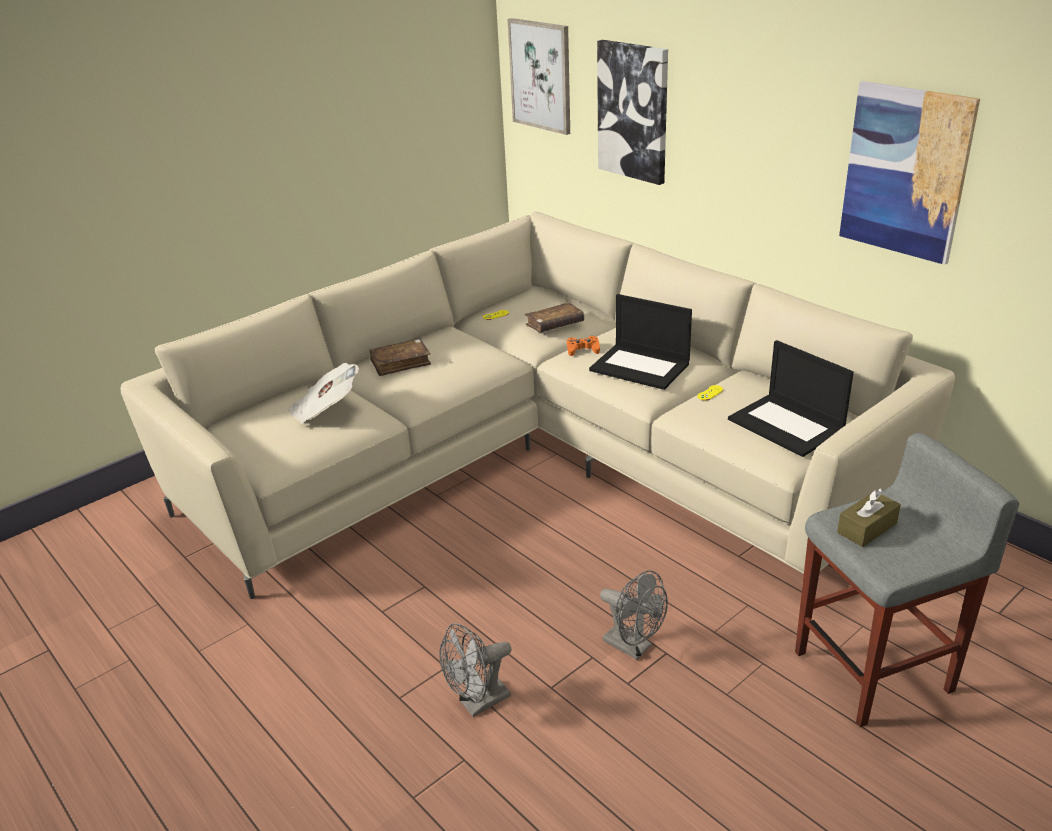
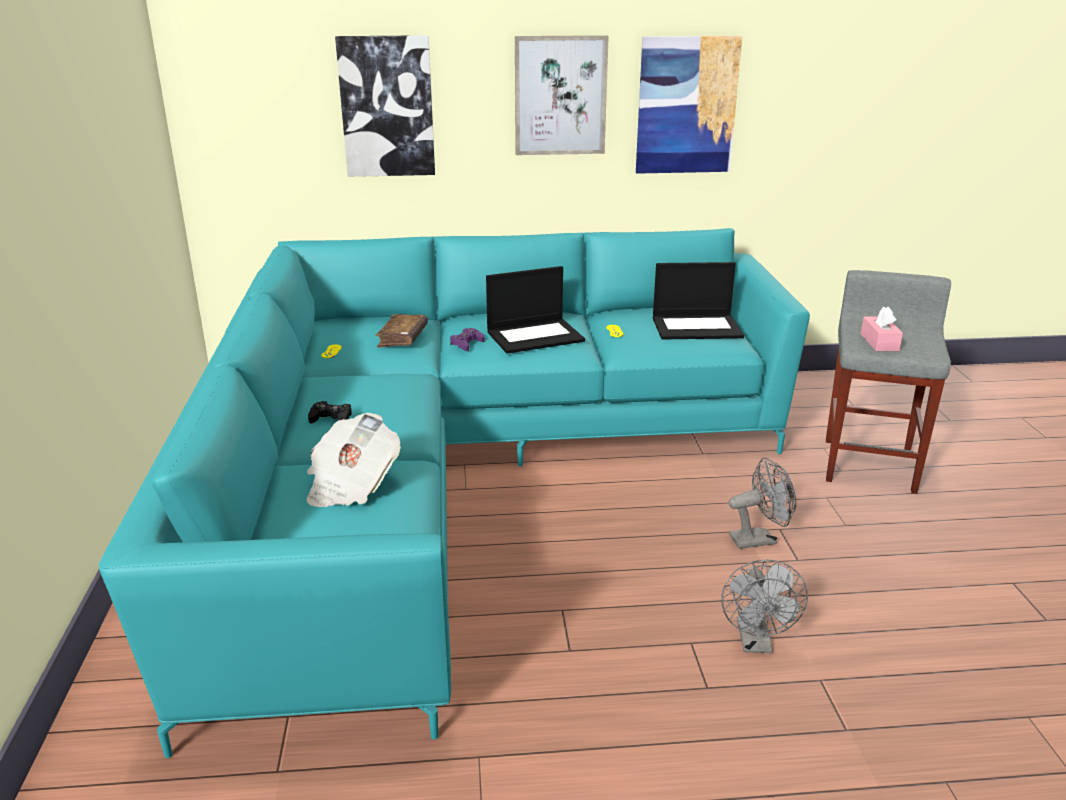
camera: 55 degrees left, 5 degrees down
beige sofa [120,211,955,599] -> turquoise sofa [99,228,810,758]
brown book [369,339,431,376] -> black game controller [308,401,352,423]
picture [507,18,570,135] -> picture moved to [515,35,609,155]
orange game controller [567,336,600,356] -> purple game controller [450,328,484,351]
brown tissue box [837,488,901,547] -> pink tissue box [861,307,903,351]

